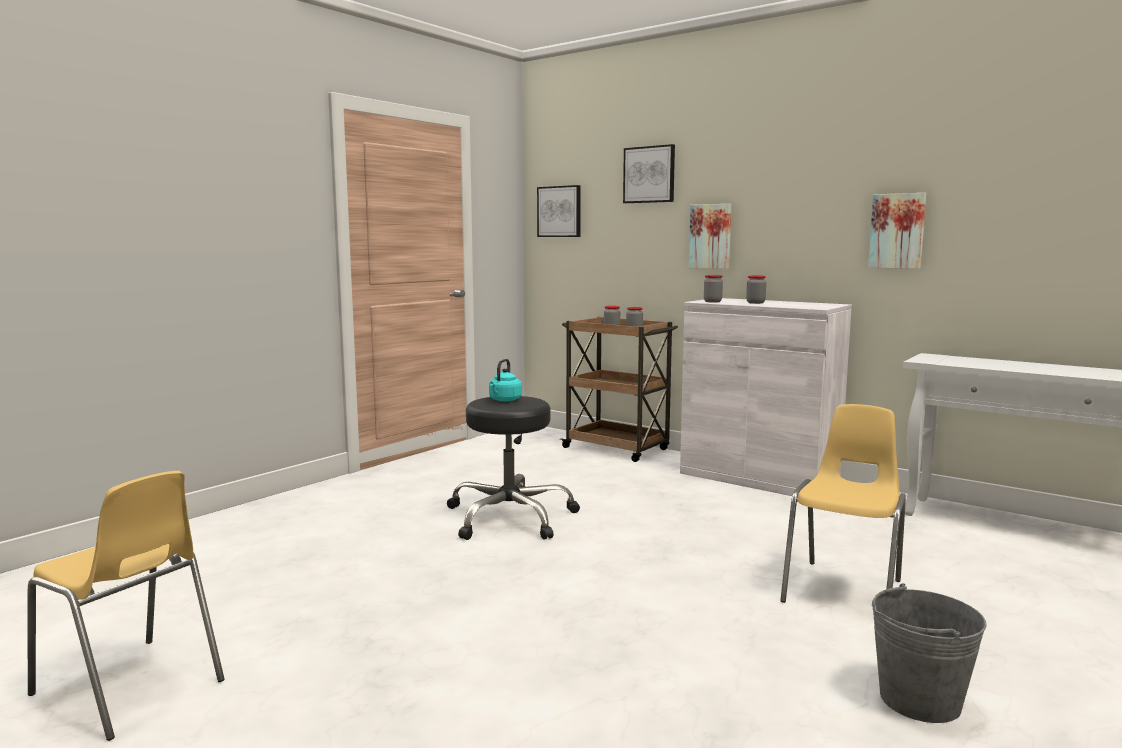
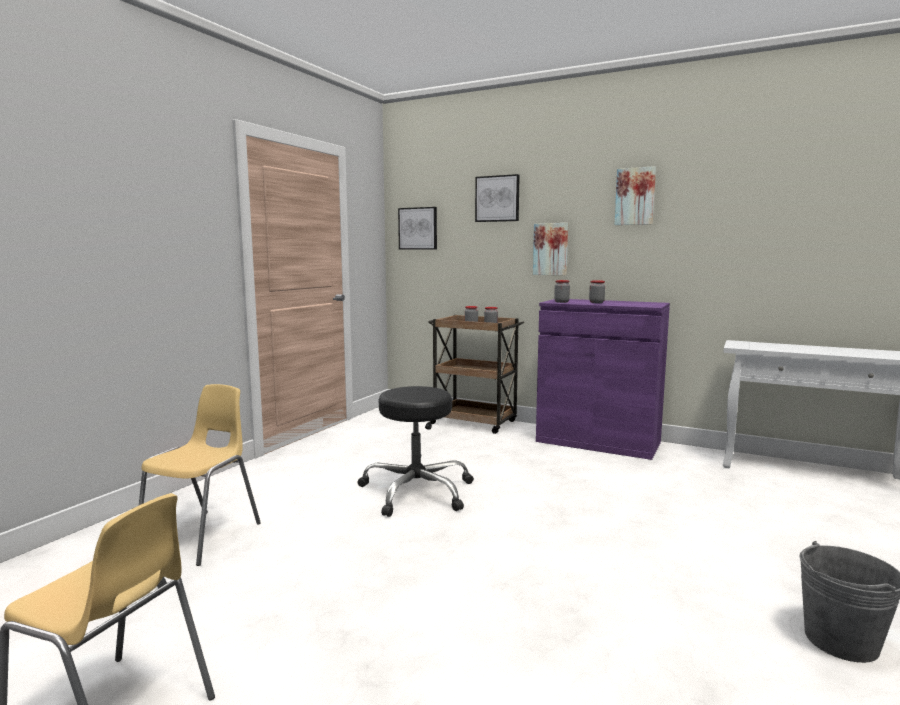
camera: 10 degrees left, 0 degrees up
turquoise kettle [489,359,522,402] -> none
white cabinet [680,298,852,496] -> purple cabinet [536,299,670,460]
yellow chair [780,404,906,603] -> yellow chair moved to [139,384,261,566]
picture [868,193,926,269] -> picture moved to [615,166,656,225]

